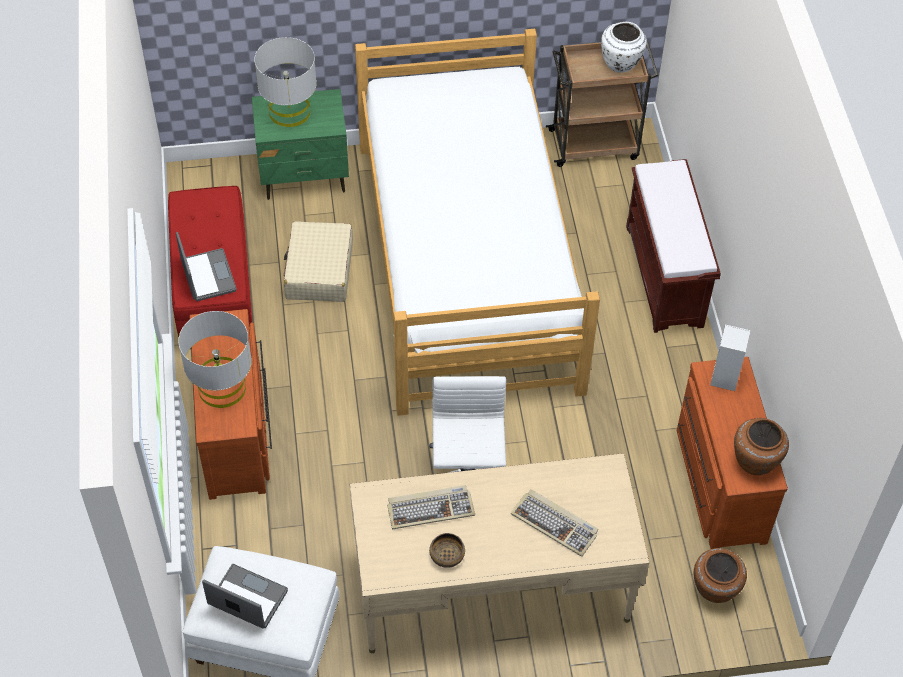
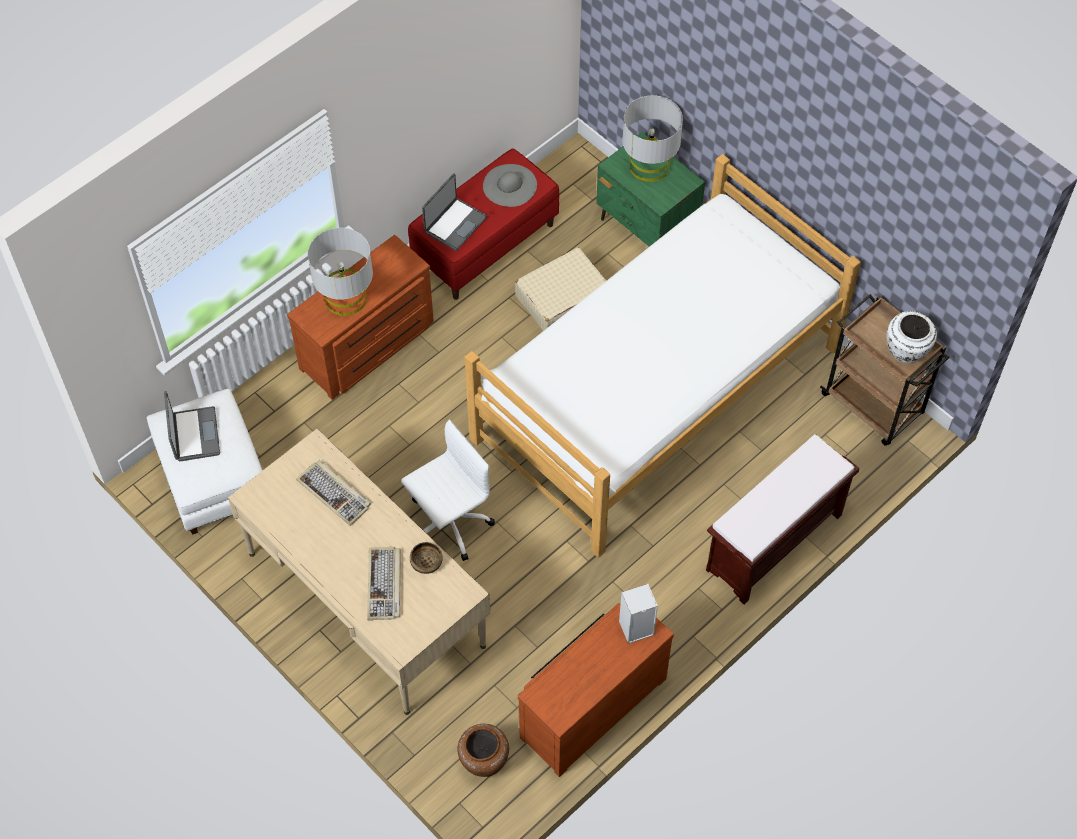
camera: 55 degrees right, 5 degrees up
bowl [429,533,465,568] -> bowl moved to [410,542,443,574]
brown vase [734,418,789,475] -> none
none -> grey hat [483,164,537,207]

